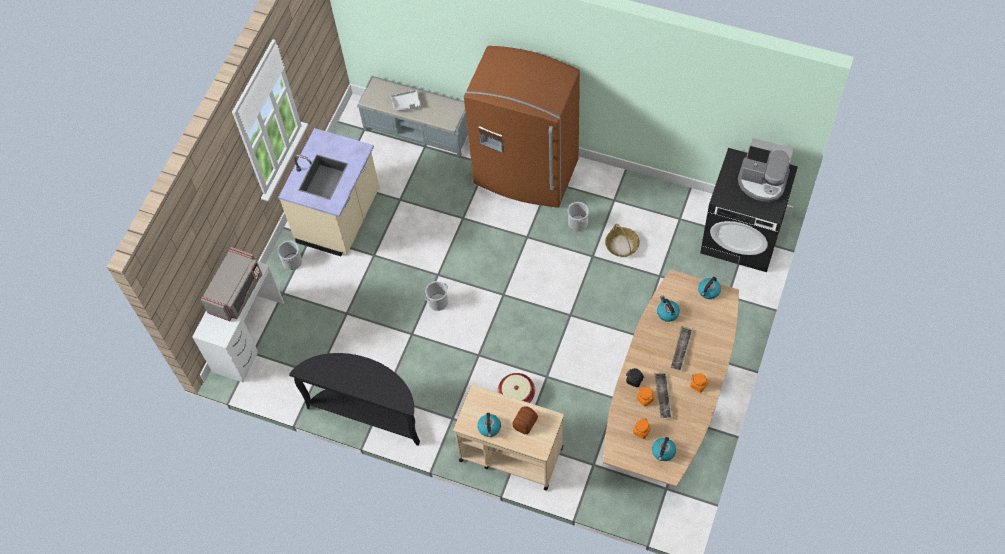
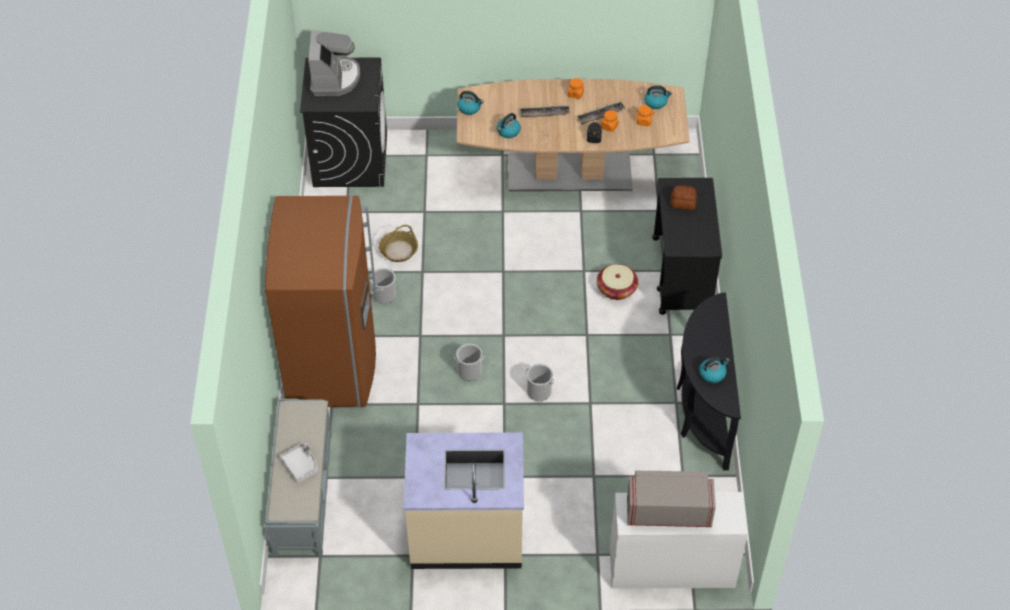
camera: 115 degrees left, 10 degrees down
bucket [277,240,302,270] -> bucket moved to [454,344,485,381]
beige cart [453,385,564,491] -> black cart [652,178,722,315]
kettle [477,413,501,437] -> kettle moved to [699,357,730,383]

